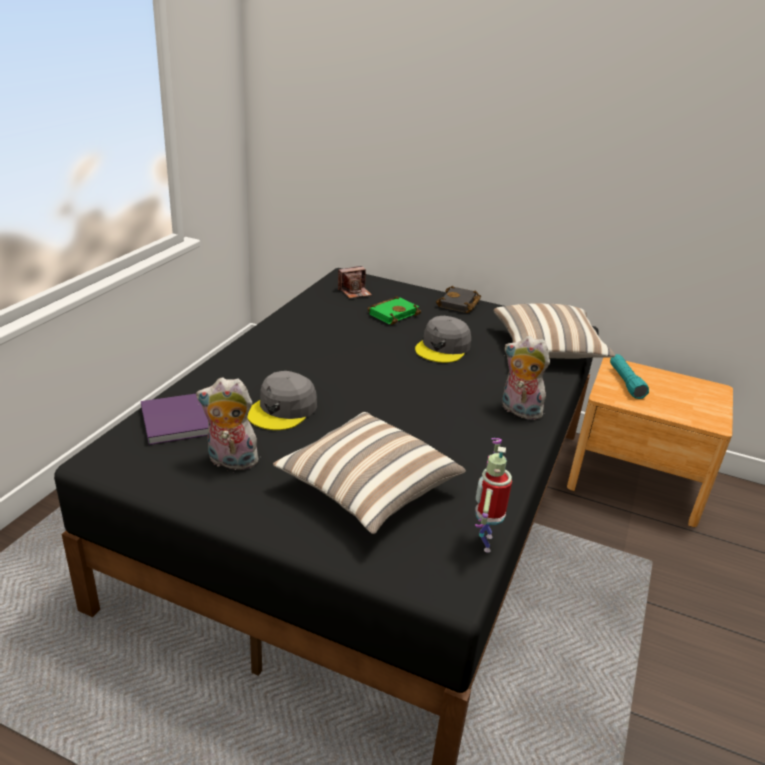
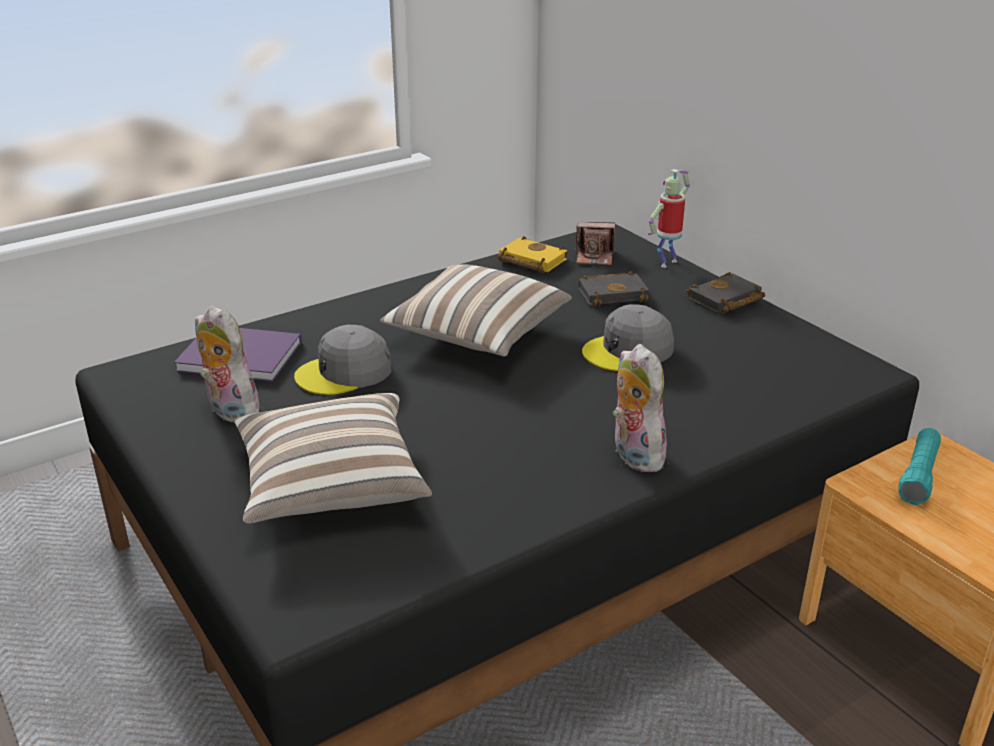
camera: 35 degrees right, 0 degrees up
green book [367,296,421,325] -> black book [579,271,649,307]
toy robot [475,438,512,553] -> toy robot moved to [648,169,690,268]
pillow [493,304,615,359] -> pillow moved to [380,265,572,357]
none -> yellow book [497,236,568,273]

